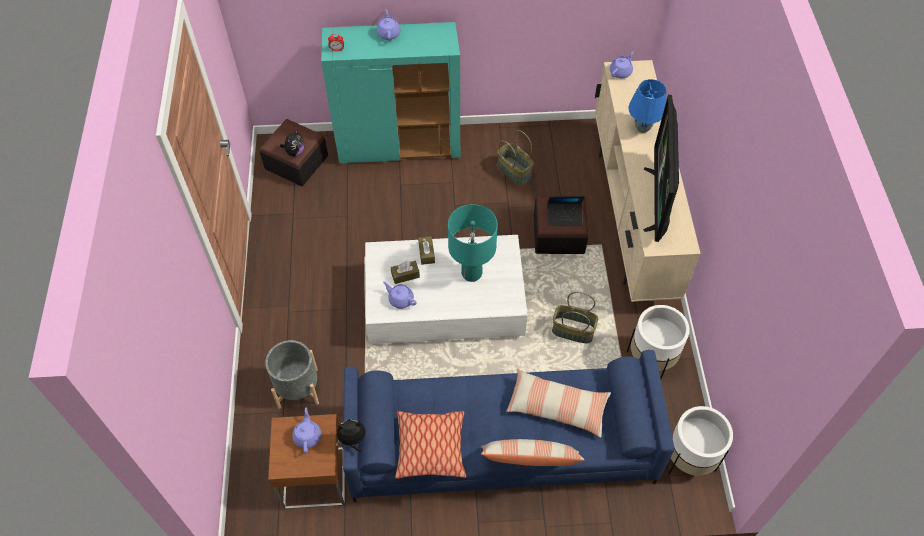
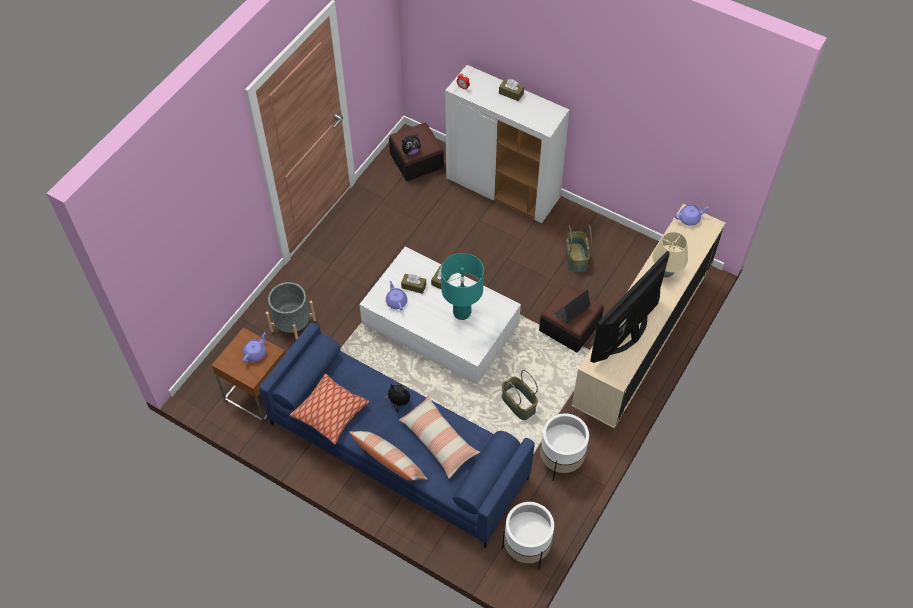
camera: 35 degrees right, 0 degrees up
turquoise cabinet [321,22,460,163] -> white cabinet [445,65,569,223]
plush toy [336,419,366,452] -> plush toy moved to [384,384,410,412]
purple teapot [376,9,400,40] -> brown tissue box [499,79,524,101]
laptop [547,196,585,226] -> laptop turned 105 degrees clockwise [554,290,591,323]
blue table lamp [628,79,666,133] -> beige table lamp [653,232,688,277]

